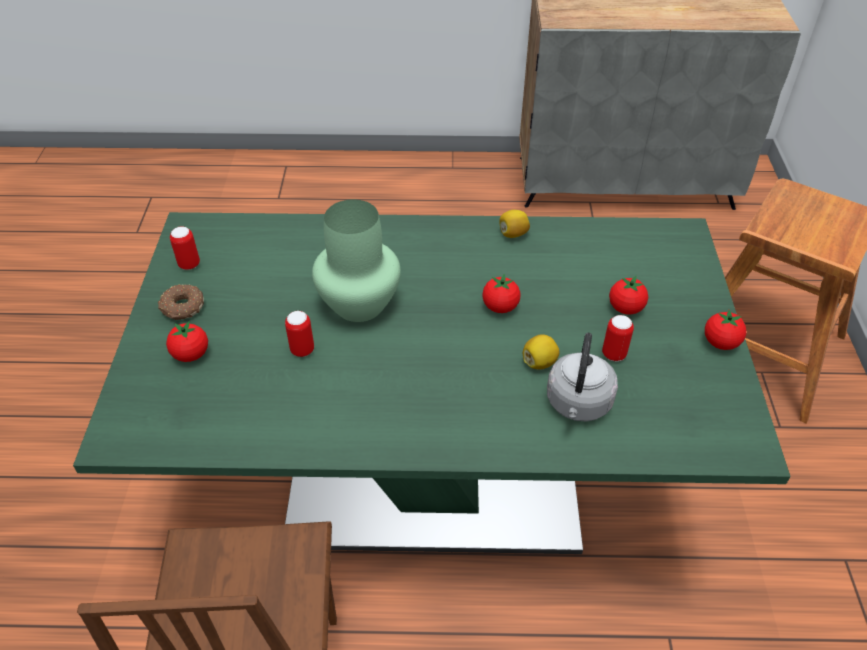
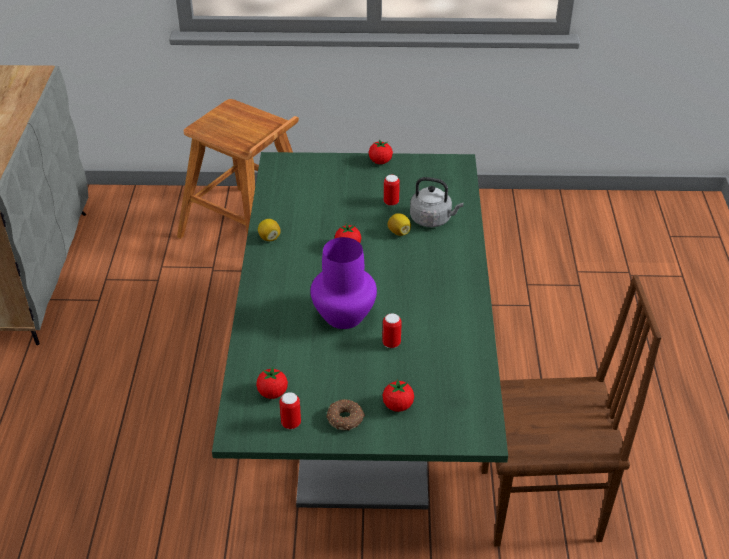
camera: 90 degrees left, 5 degrees down
green vase [312,199,401,322] -> purple vase [310,237,377,329]
tomato [609,276,648,314] -> tomato moved to [256,367,288,399]

